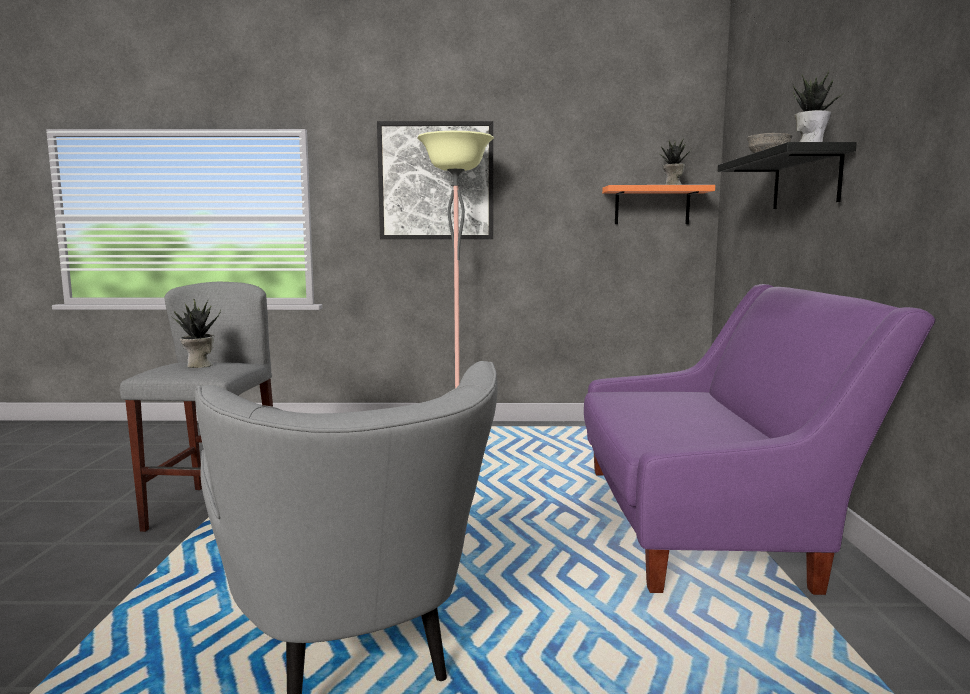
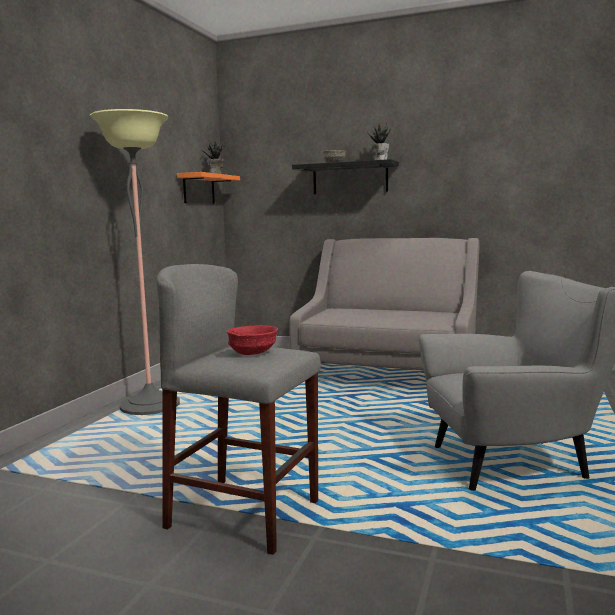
camera: 70 degrees left, 0 degrees up
potted plant [171,298,221,368] -> red bowl [227,325,278,355]
picture [377,121,493,239] -> none
purple sofa [584,284,935,595] -> grey sofa [289,238,480,370]

